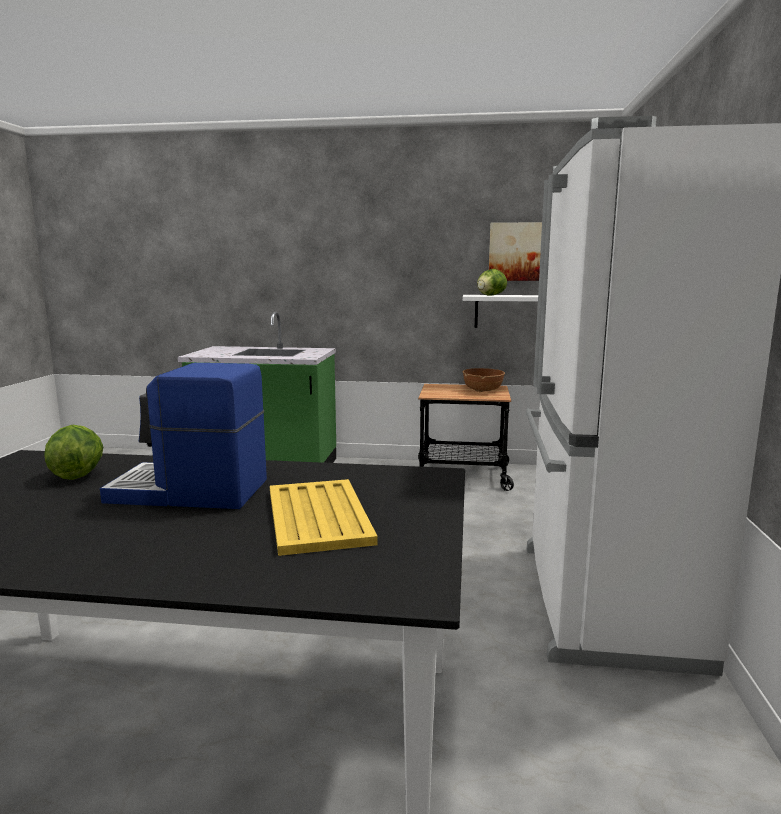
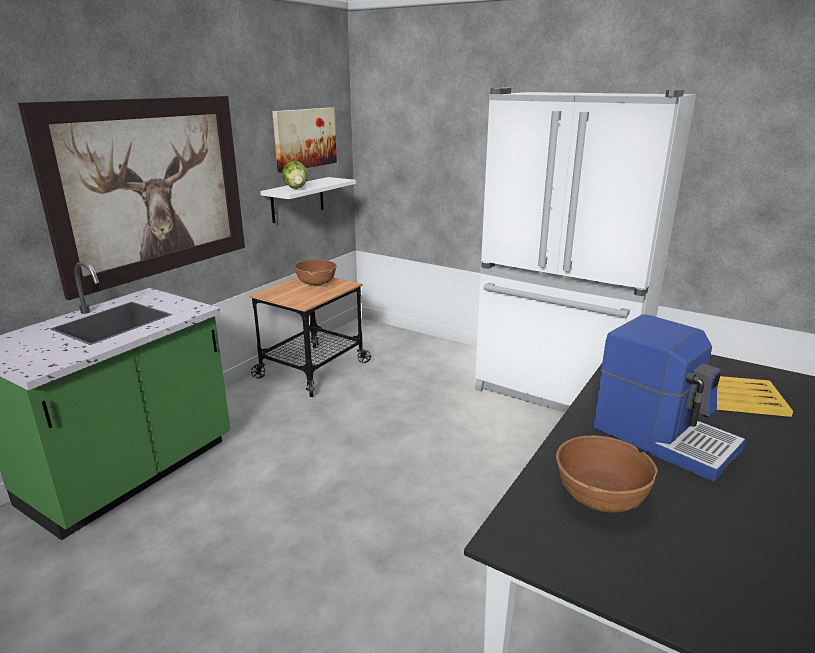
camera: 65 degrees left, 10 degrees up
lettuce [44,425,103,480] -> brown bowl [556,435,658,513]
coffee machine [100,363,267,509] -> coffee machine turned 75 degrees counterclockwise [593,314,746,482]
none -> picture [18,96,245,300]

